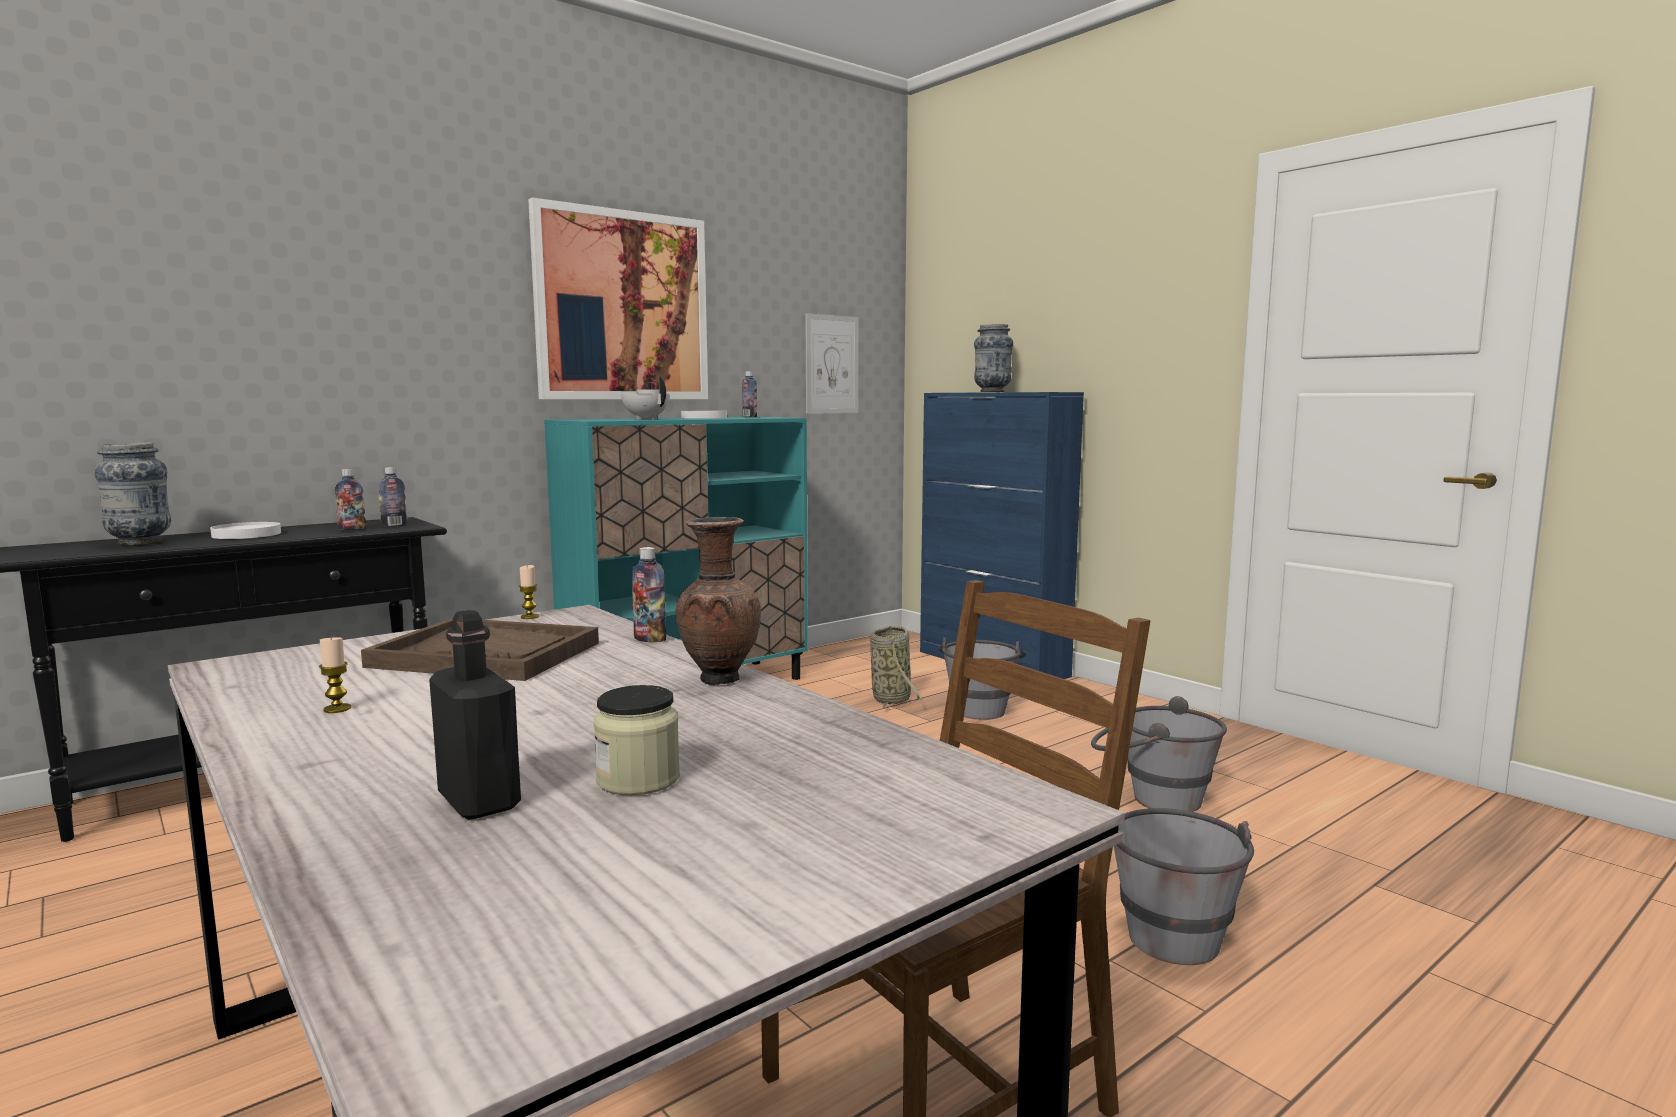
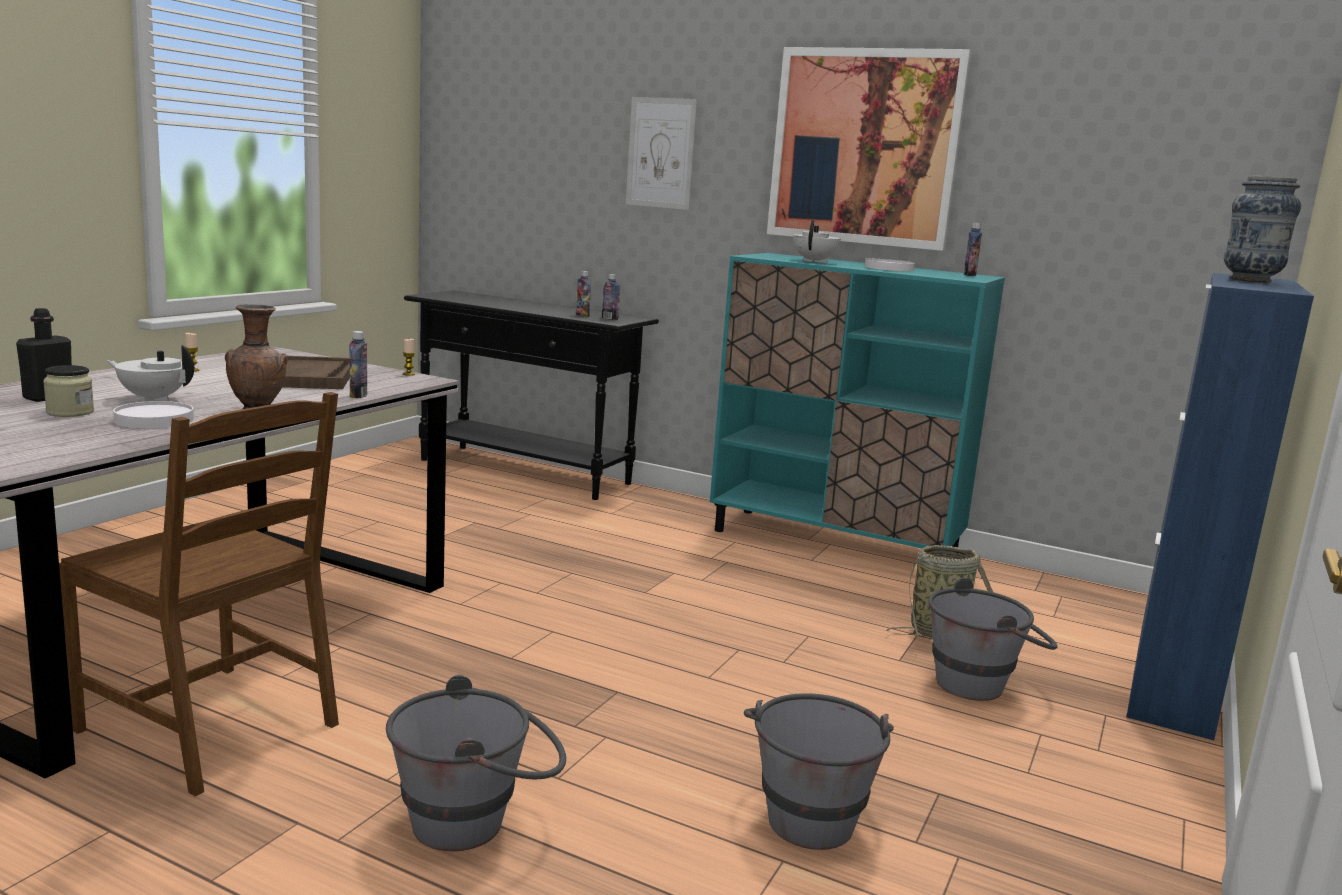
camera: 65 degrees right, 5 degrees up
vase [94,443,171,546] -> none
white plate [210,522,281,539] -> white plate moved to [113,401,194,429]
picture [806,314,858,414] -> picture moved to [626,97,698,210]
none -> white teapot [106,345,194,402]

